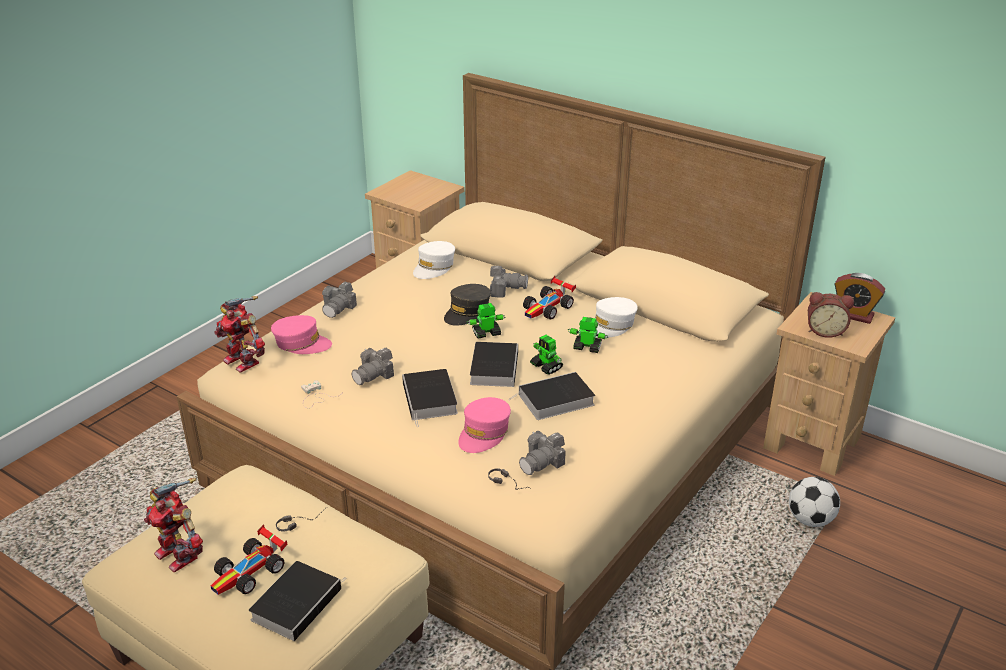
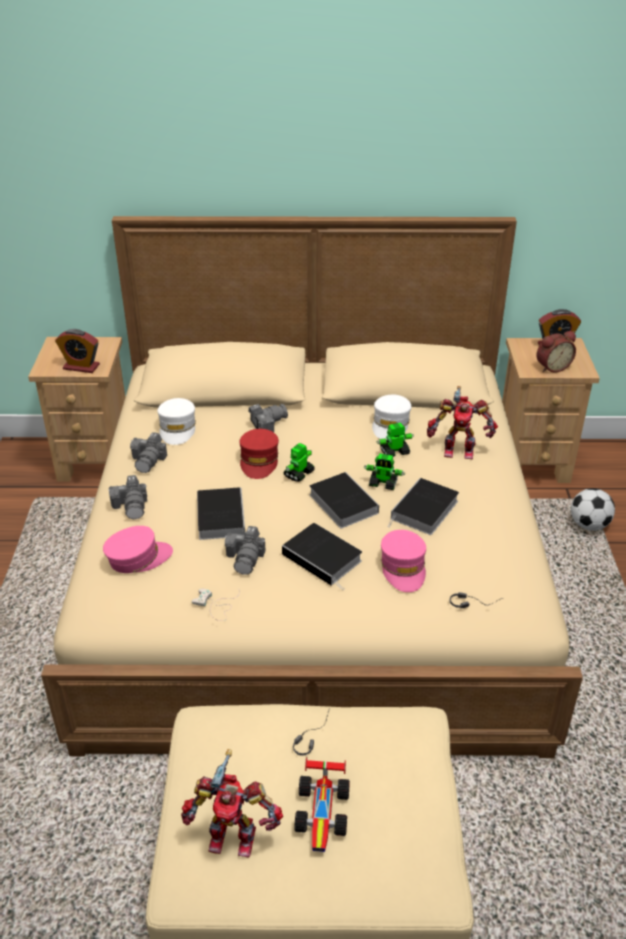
camera: 35 degrees left, 5 degrees up
toy robot [214,296,265,373] -> toy robot moved to [427,386,498,459]
book [249,561,347,641] -> book moved to [197,487,245,540]
grey cap [444,284,491,325] -> red cap [239,429,279,479]
camera [519,431,565,475] -> camera moved to [130,432,167,473]
toy car [523,276,576,319] -> none
none -> alarm clock [55,329,100,373]

